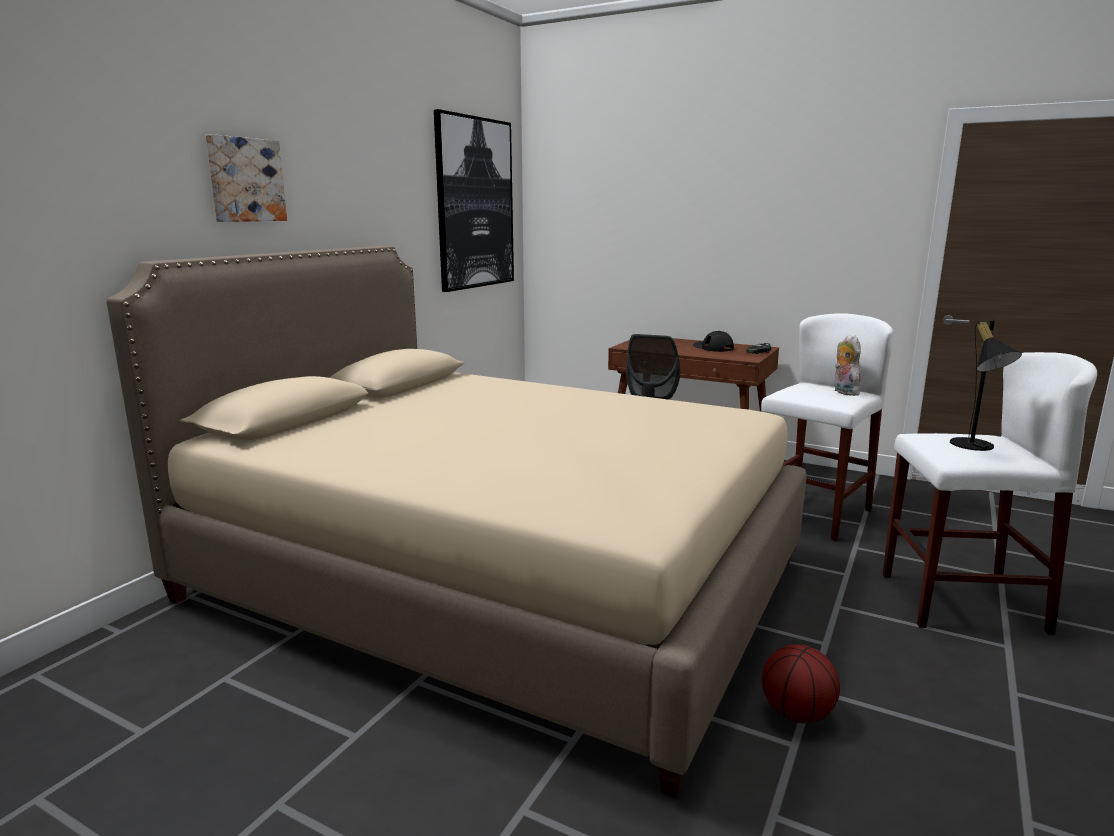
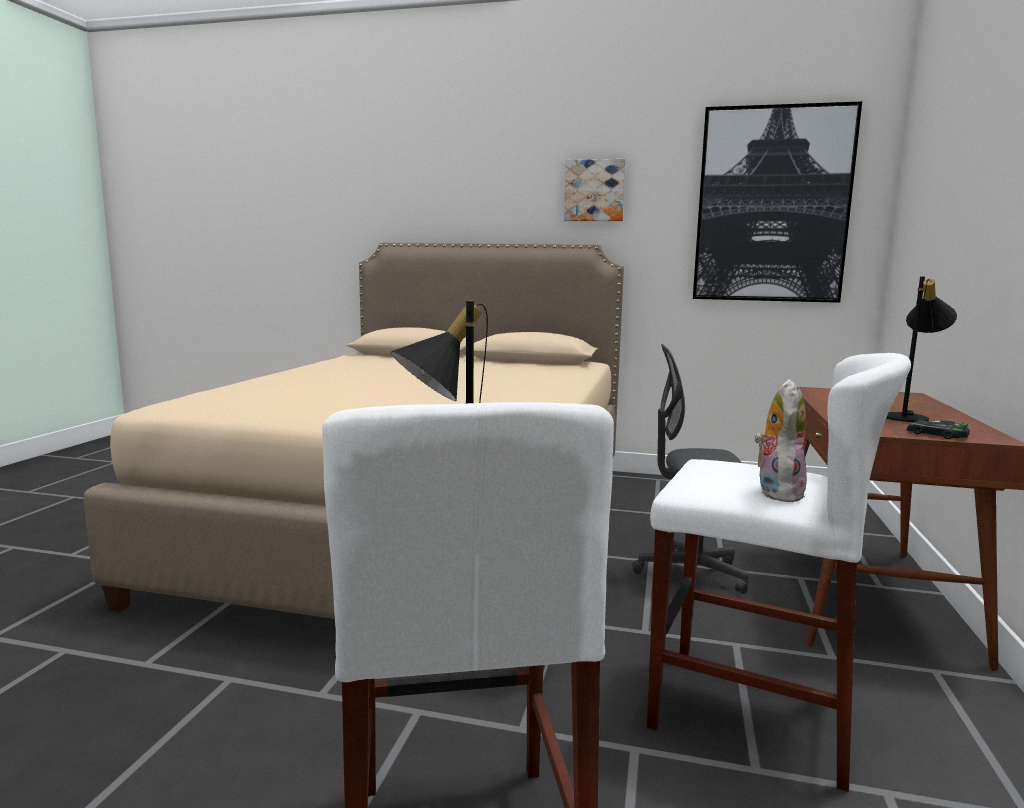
camera: 75 degrees right, 5 degrees down
picture [206,134,287,222] -> picture moved to [564,159,626,221]
black cap [693,331,734,352] -> black table lamp [886,276,957,422]
basketball [762,644,840,723] -> none
plush toy [835,334,861,396] -> plush toy turned 45 degrees counterclockwise [754,379,807,502]

